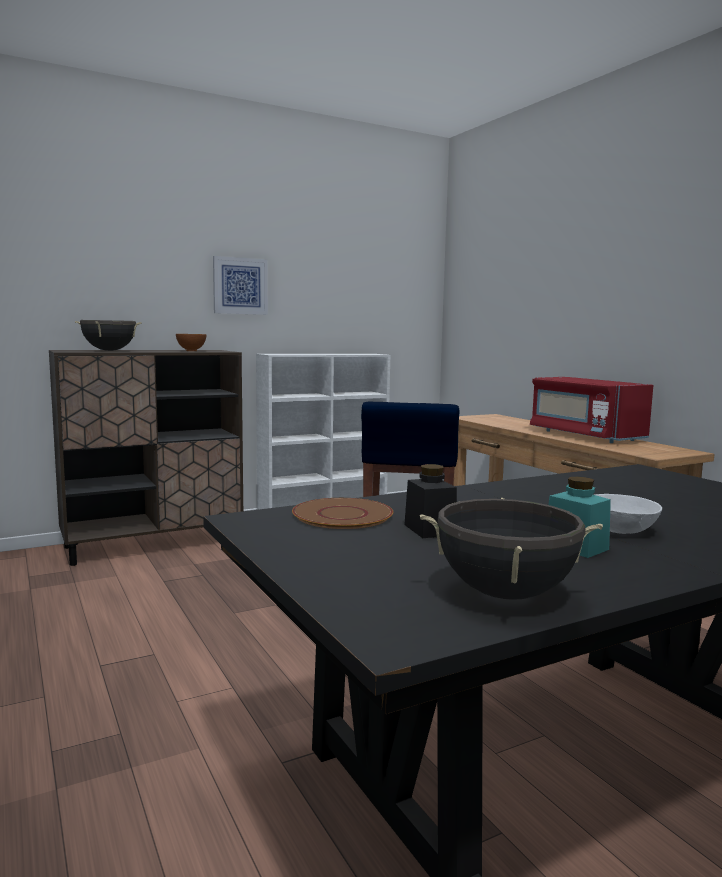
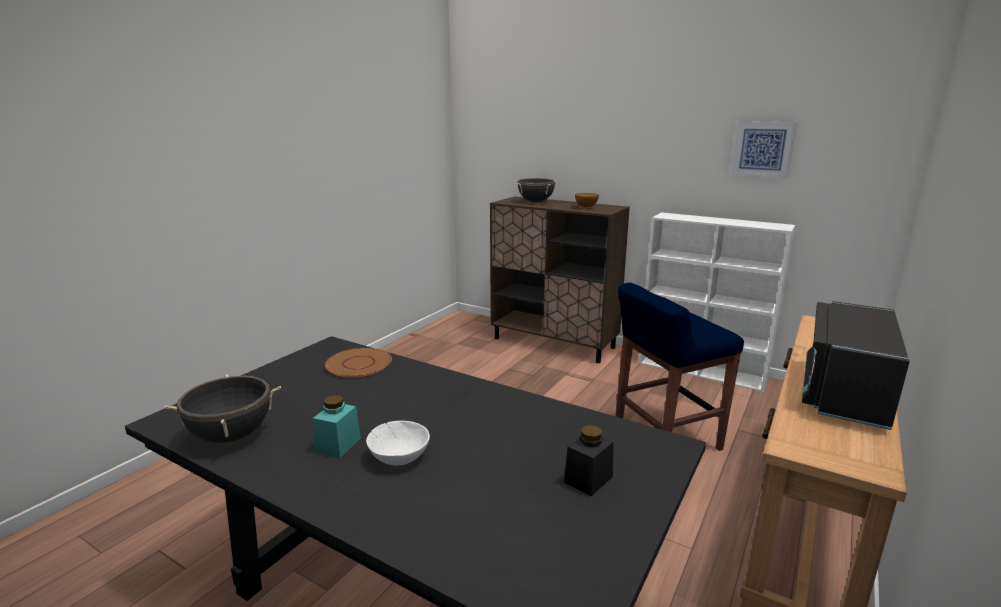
camera: 60 degrees right, 10 degrees up
picture [213,256,268,315] -> picture moved to [730,121,797,178]
black jar [404,464,457,538] -> black jar moved to [564,425,614,496]
red microwave [530,377,653,443] -> black microwave [802,301,910,430]

